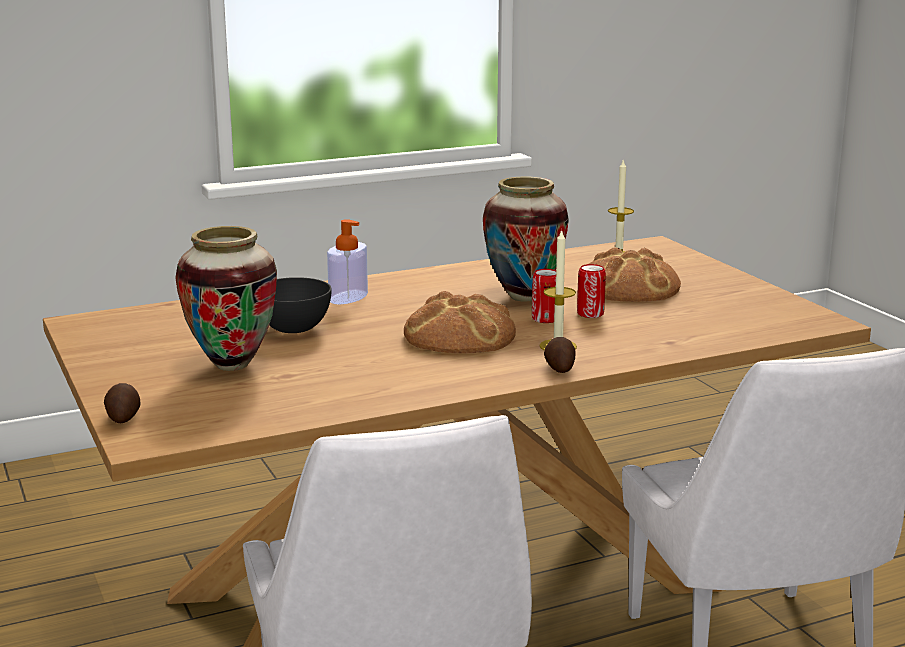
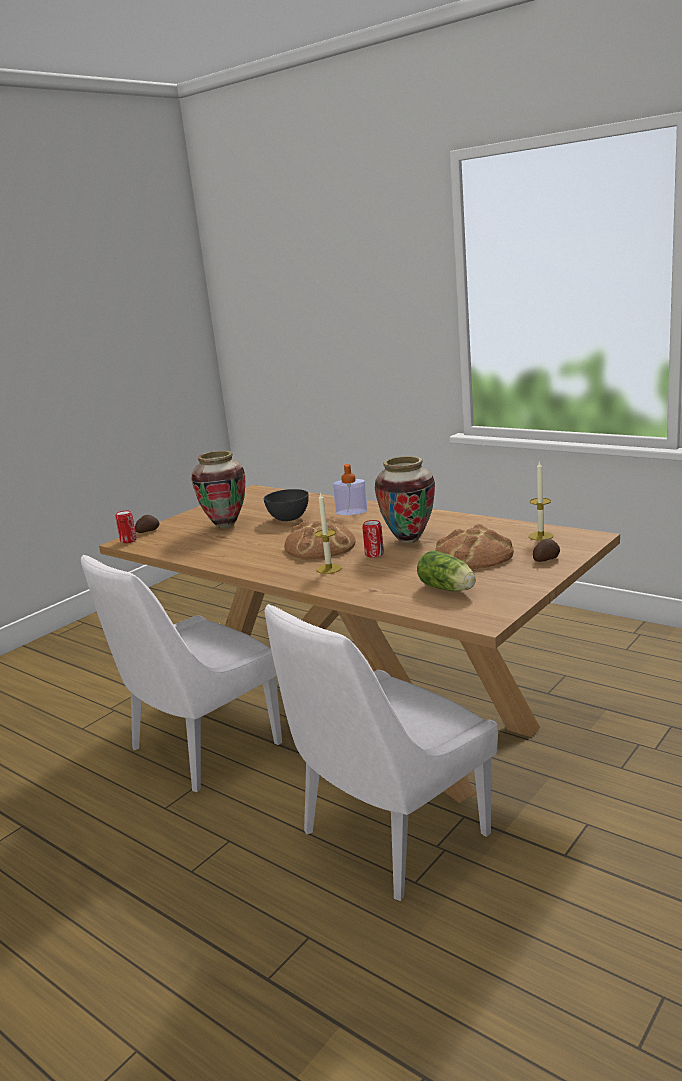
camera: 65 degrees right, 0 degrees up
potato [544,337,576,373] -> potato moved to [533,539,560,562]
can [577,264,606,318] -> can moved to [115,511,137,543]
none -> lettuce [417,550,476,591]

